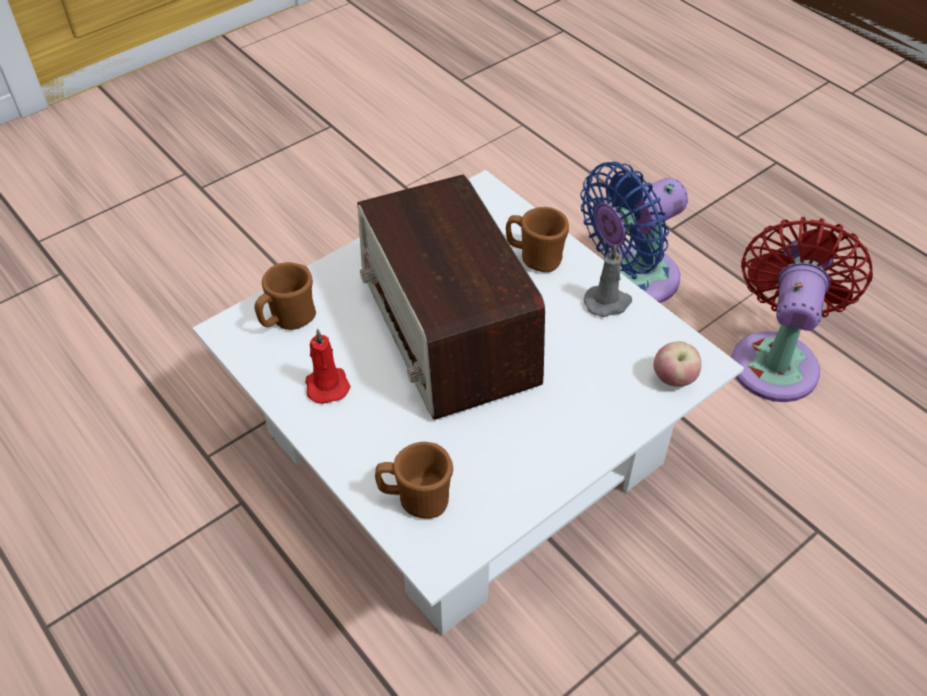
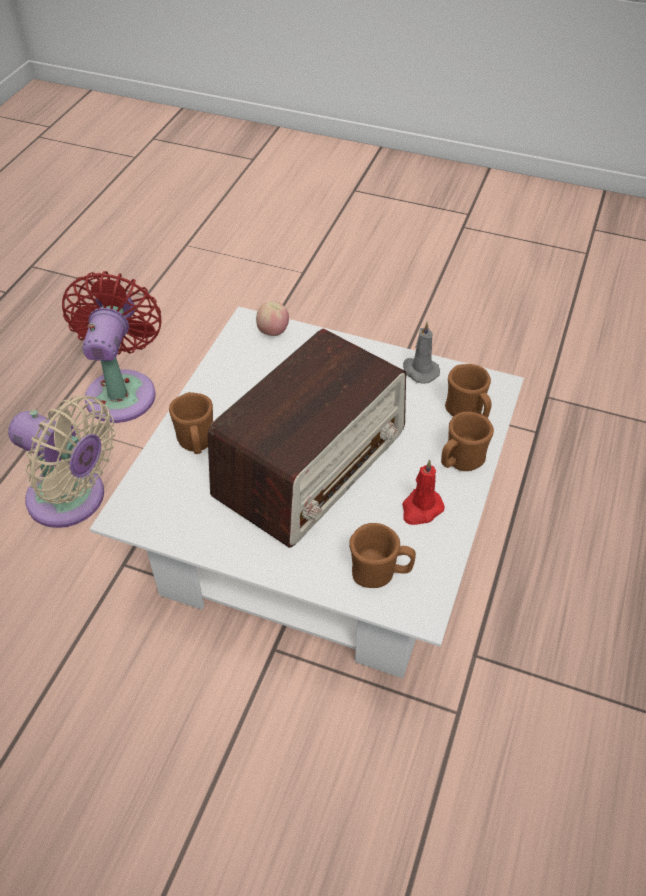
camera: 120 degrees left, 0 degrees up
blue fan [580,161,688,303] -> beige fan [8,395,115,528]
grey candle [583,245,632,317] -> grey candle moved to [403,322,440,384]
red fan [731,217,873,402] -> red fan turned 105 degrees clockwise [62,271,161,423]
none -> brown mug [441,412,494,471]

